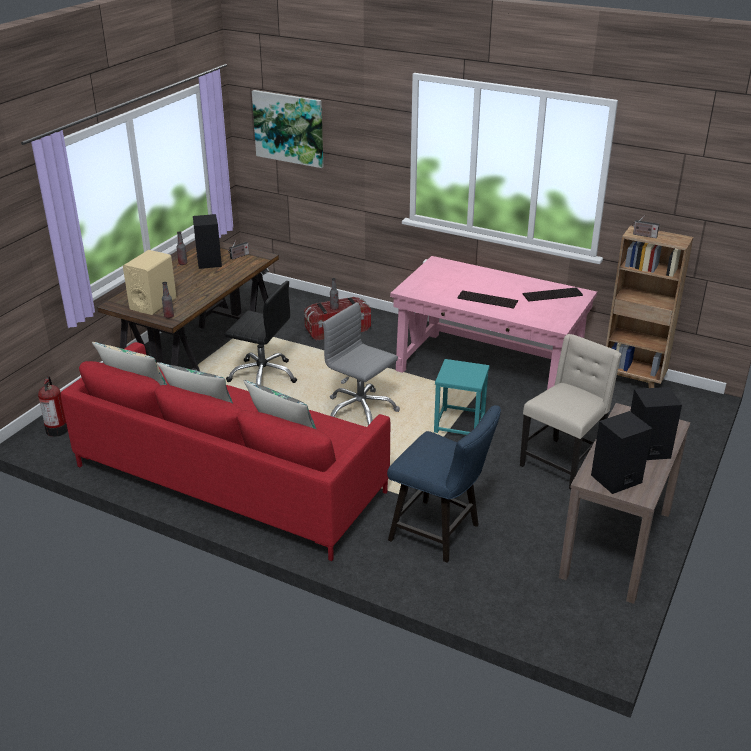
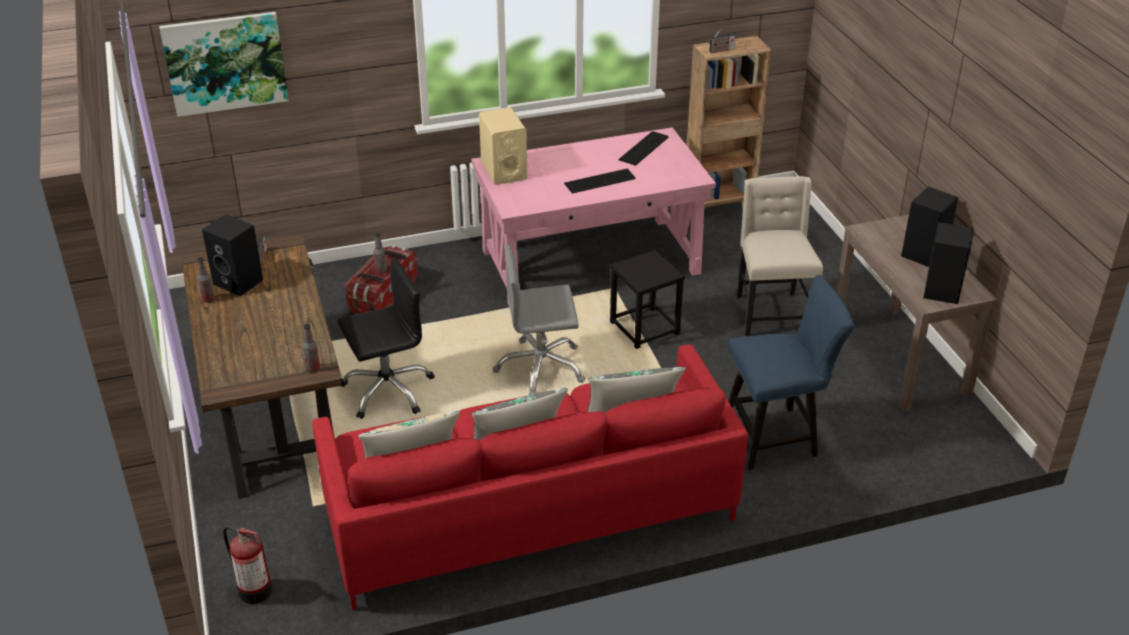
camera: 45 degrees left, 5 degrees up
beige speaker [123,250,176,315] -> beige speaker moved to [479,107,527,185]
turquoise stool [434,359,490,435] -> black stool [610,250,685,349]

